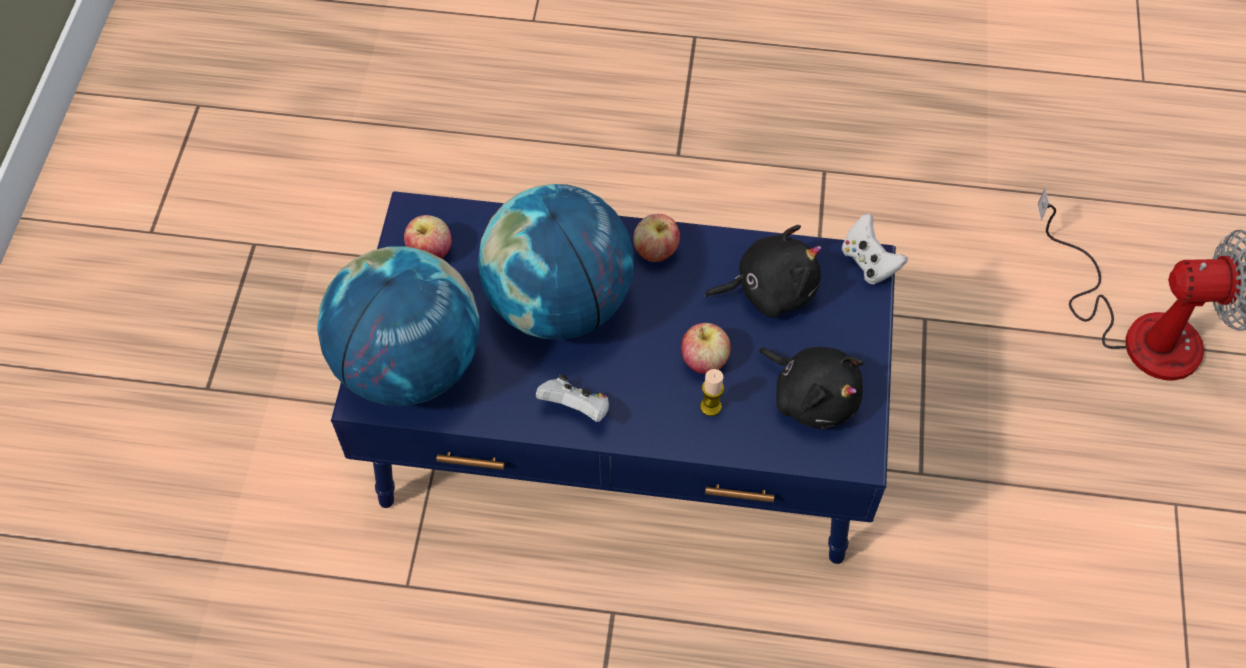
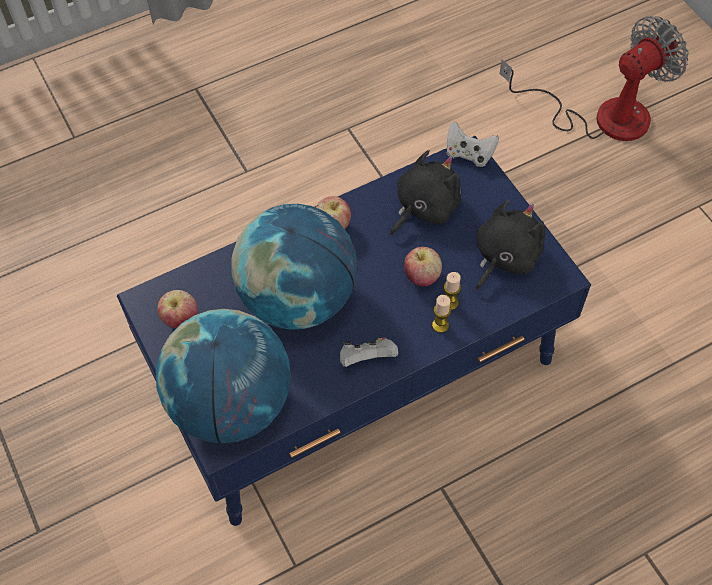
camera: 35 degrees left, 0 degrees up
black plush toy [759,347,864,429] -> black plush toy turned 60 degrees counterclockwise [475,200,545,291]
none -> candle [432,295,451,333]

